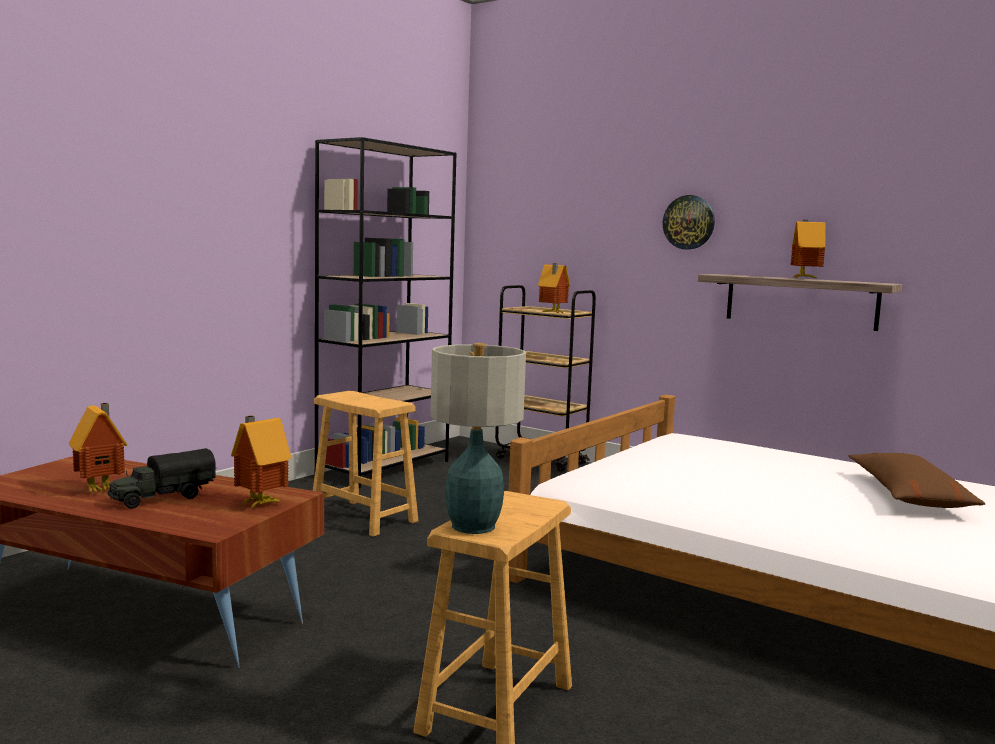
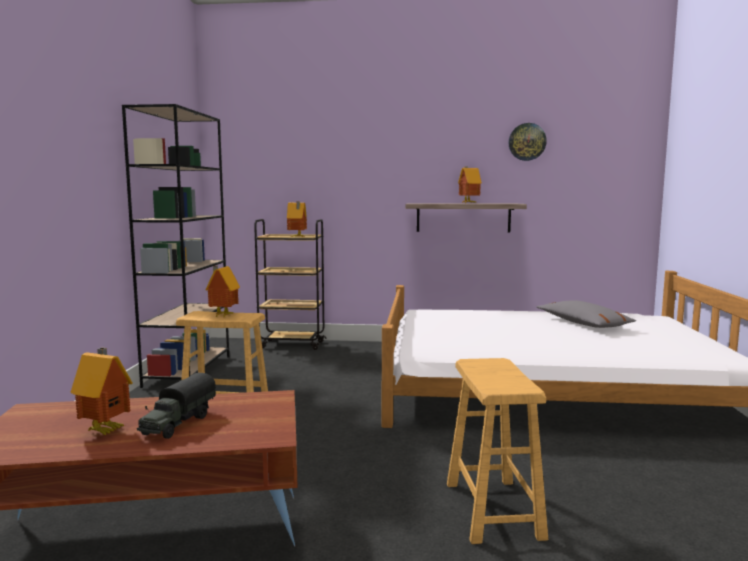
camera: 30 degrees left, 0 degrees up
toy house [231,415,292,508] -> toy house moved to [206,266,240,317]
table lamp [430,343,526,534] -> none
wall clock [663,195,715,250] -> wall clock moved to [508,123,547,161]
brown pillow [848,453,986,508] -> grey pillow [537,300,636,328]

